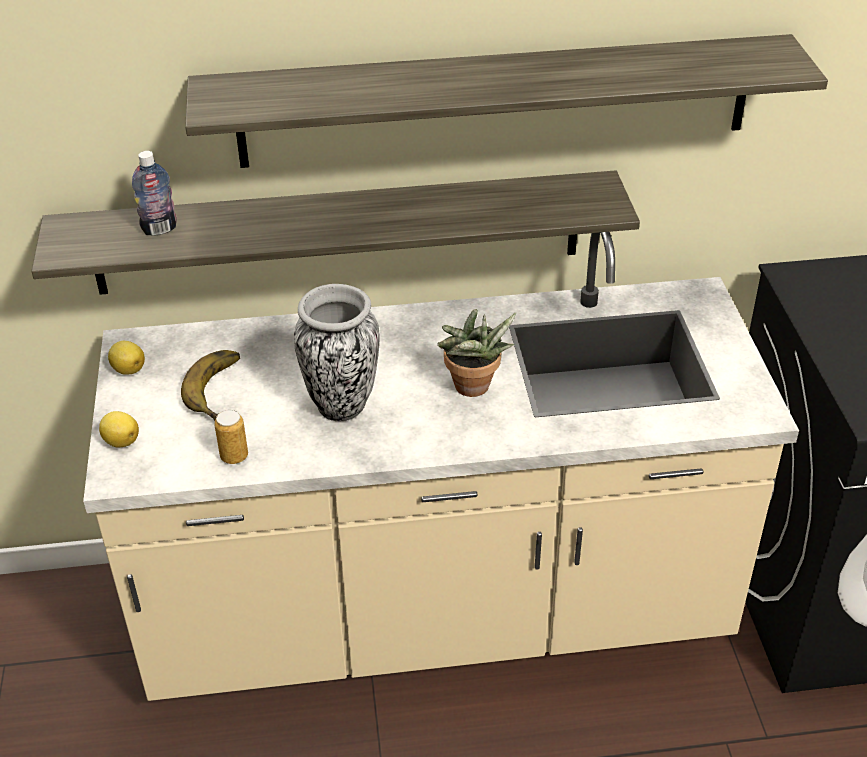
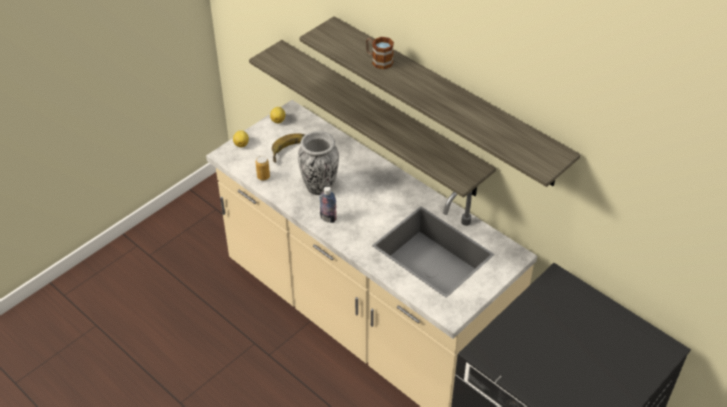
camera: 50 degrees right, 5 degrees up
bottle [132,151,177,236] -> bottle moved to [319,187,337,223]
potted plant [437,309,516,397] -> none
none -> mug [366,37,394,69]

